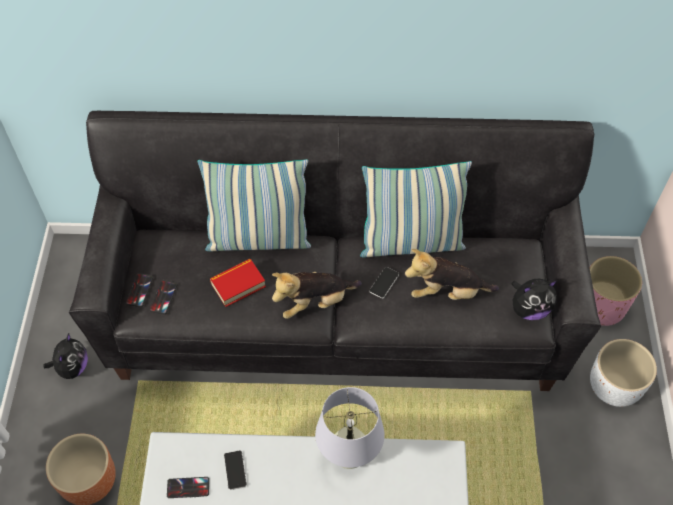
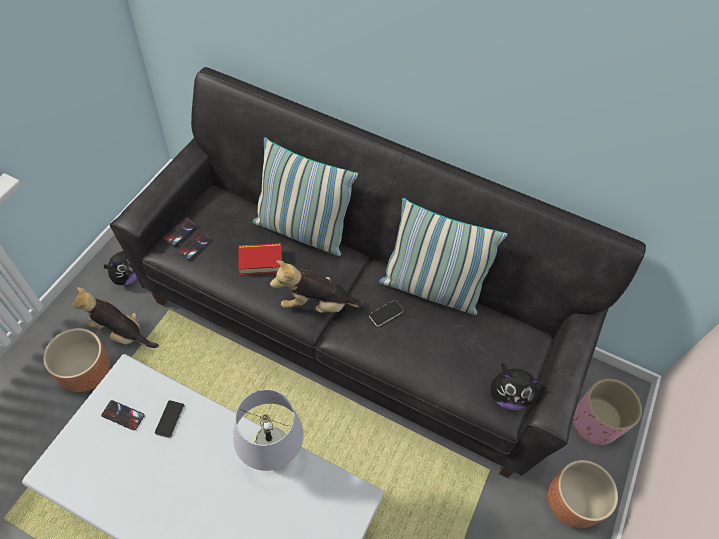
camera: 20 degrees right, 0 degrees up
plush toy [405,249,499,300] -> plush toy moved to [71,287,159,348]
white planter [590,339,657,407] -> brown planter [548,460,618,528]

